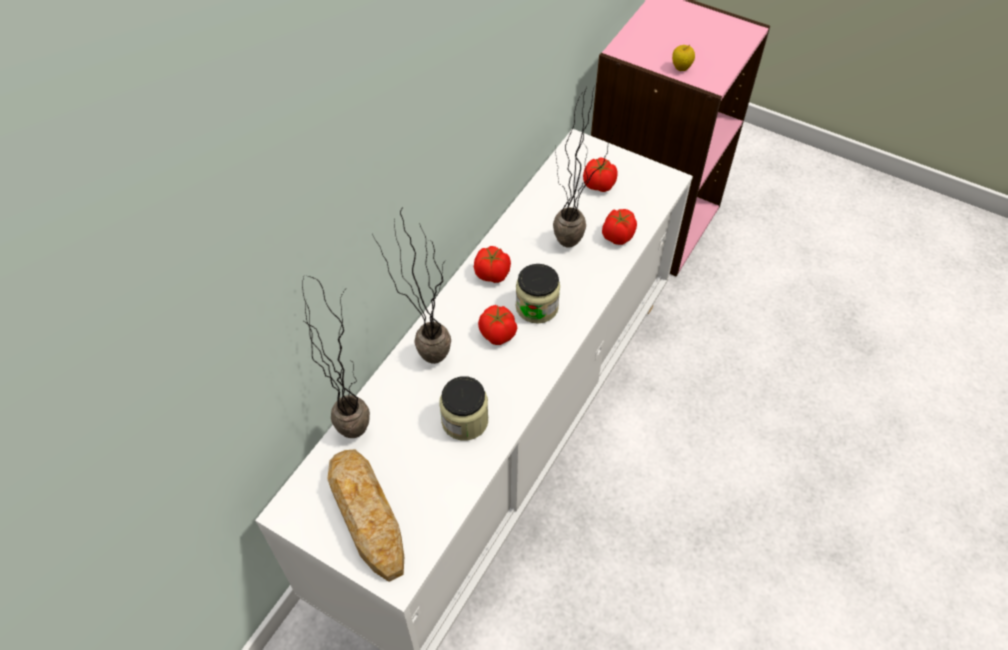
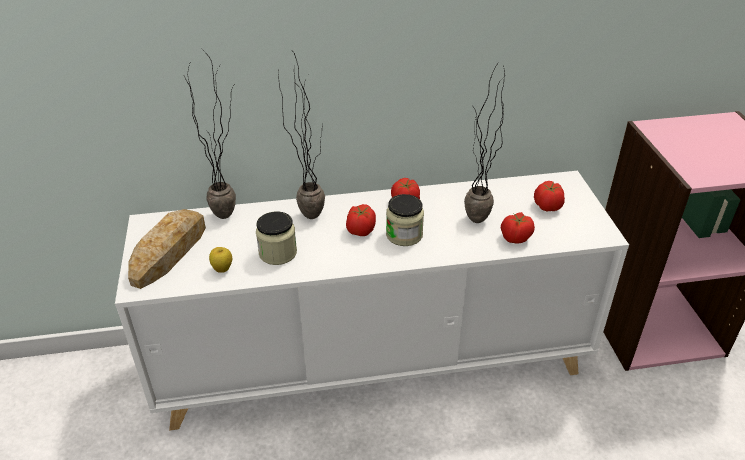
camera: 50 degrees right, 15 degrees down
apple [672,45,695,71] -> apple moved to [209,247,232,273]

